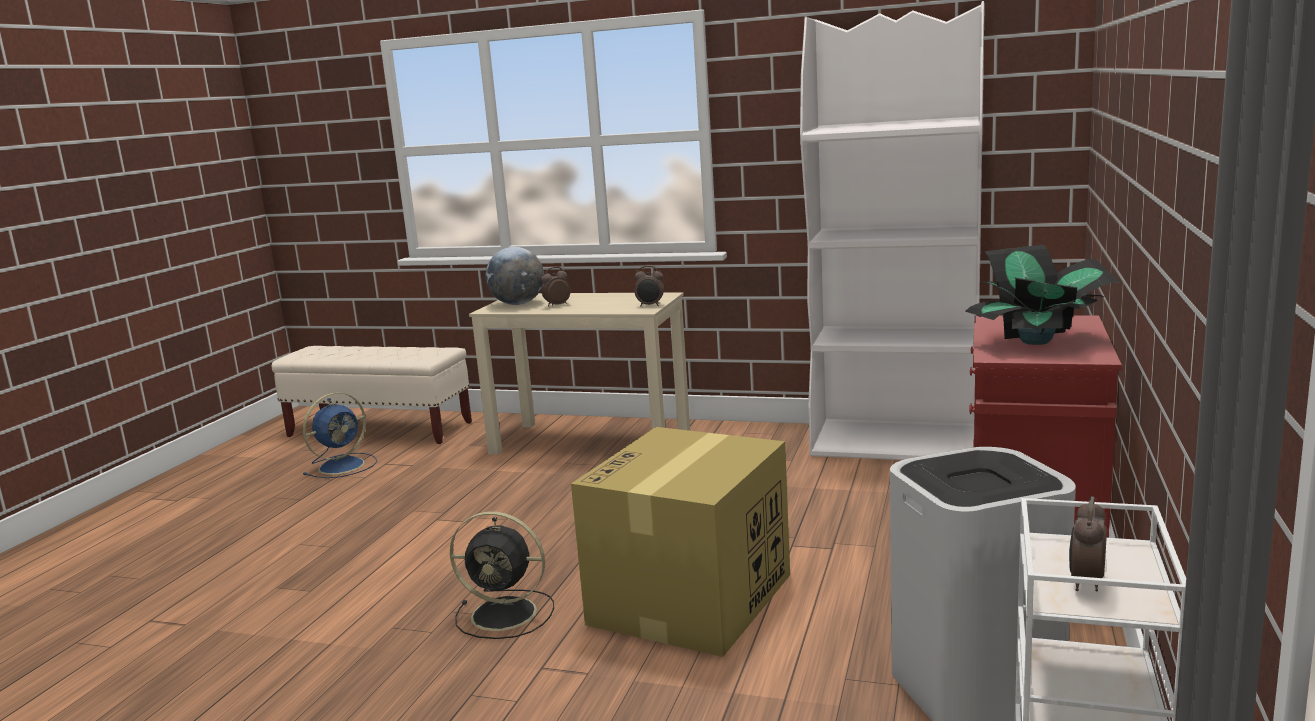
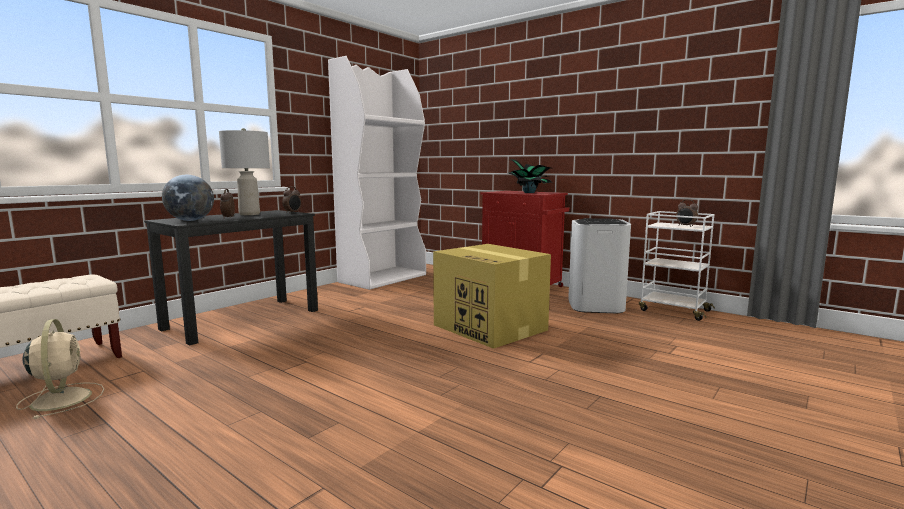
camera: 70 degrees left, 5 degrees down
blue fan [303,392,377,478] -> beige fan [16,319,104,419]
black fan [450,511,554,639] -> none
beige desk [469,292,690,455] -> black desk [144,210,318,345]
none -> grey table lamp [219,128,270,215]

